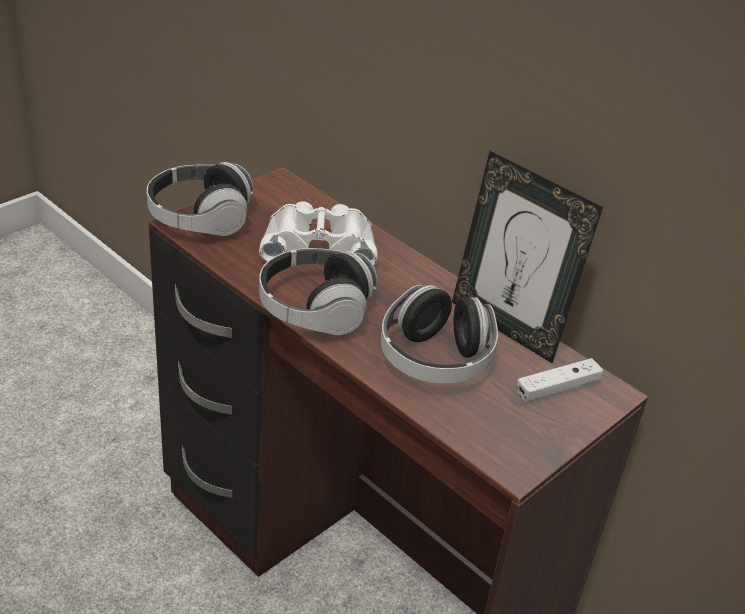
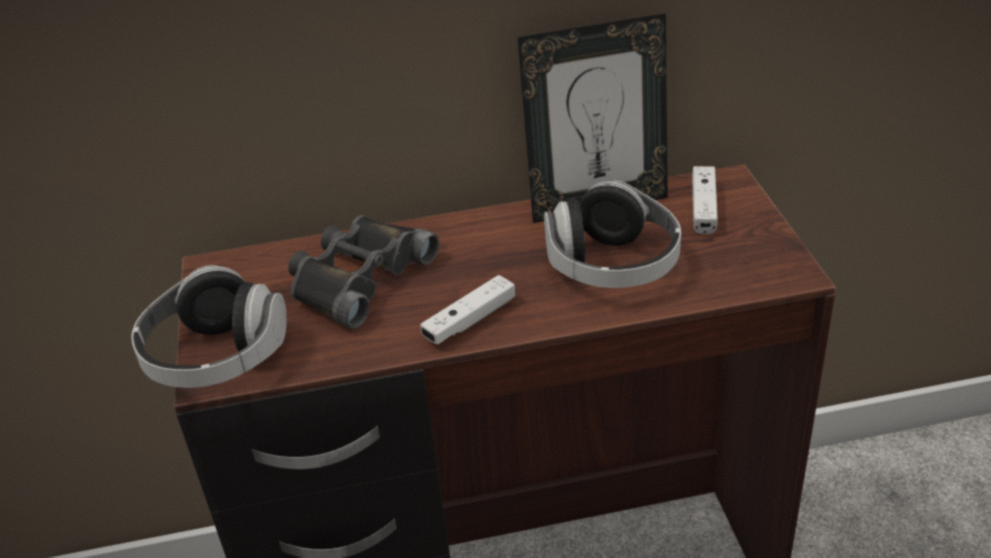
camera: 50 degrees left, 0 degrees up
white binoculars [259,201,378,266] -> black binoculars [288,215,439,329]
headphones [259,248,377,335] -> white game controller [420,275,515,344]

